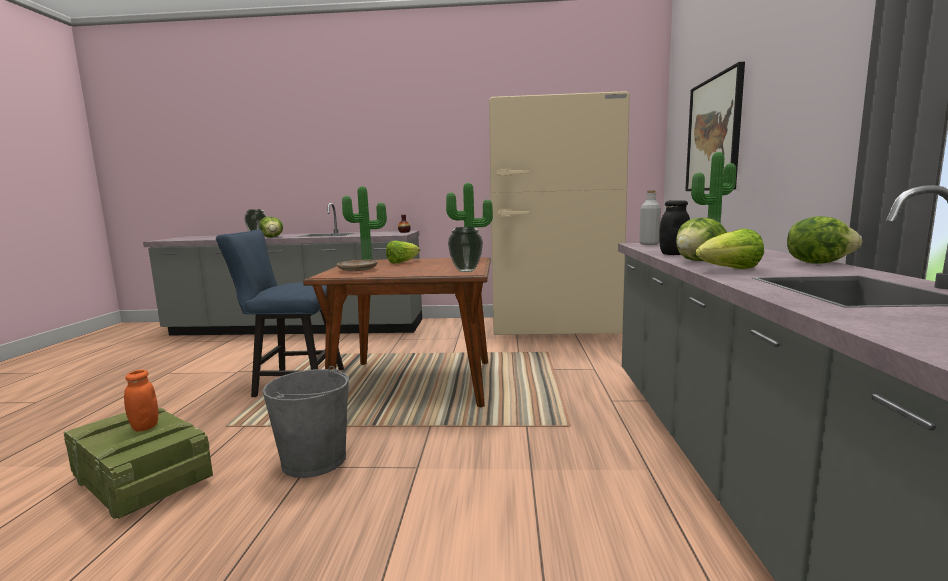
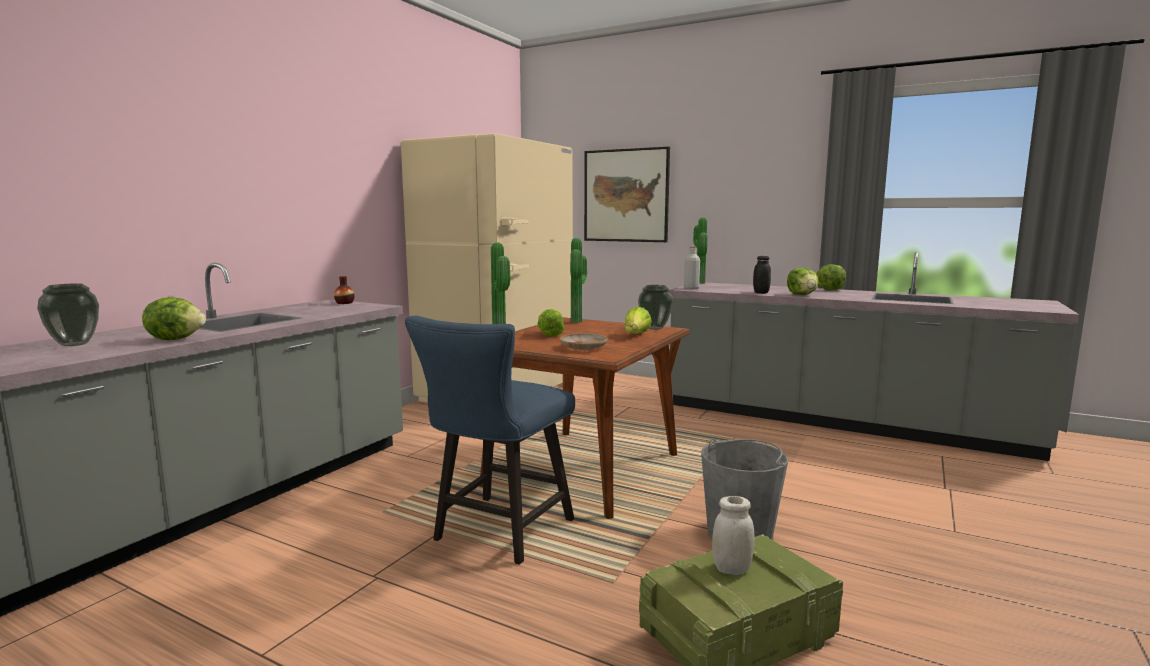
camera: 65 degrees left, 0 degrees up
orange jar [124,370,158,431] -> white jar [712,496,755,575]
lettuce [695,228,764,269] -> lettuce moved to [625,306,652,334]

